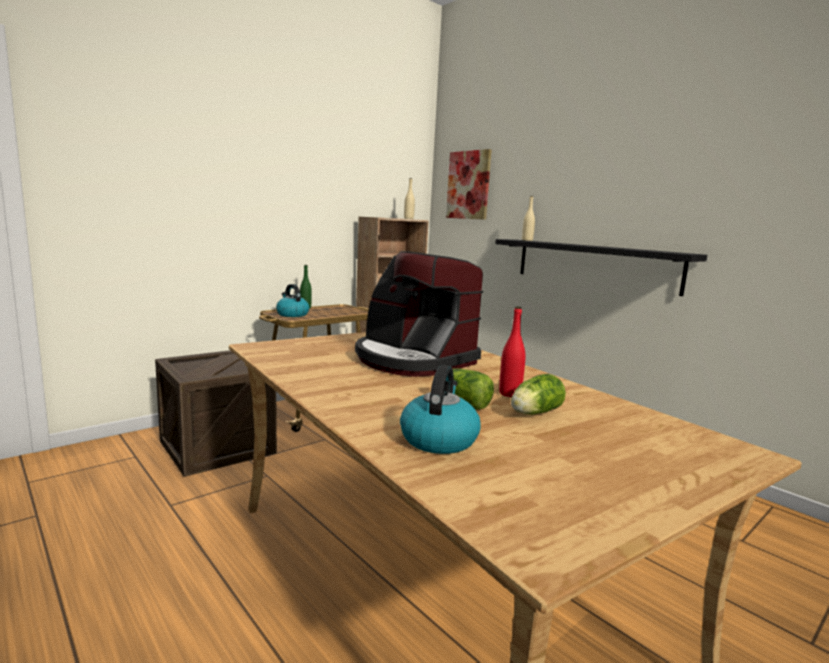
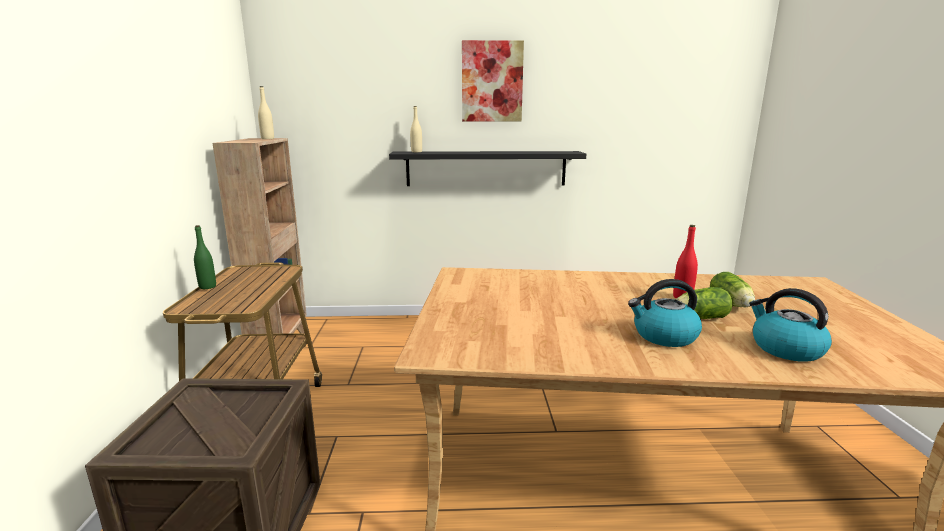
camera: 50 degrees left, 5 degrees up
kettle [276,284,309,317] -> kettle moved to [628,279,702,347]
coffee machine [355,251,483,377] -> none
picture [446,149,492,220] -> picture moved to [462,40,524,121]

